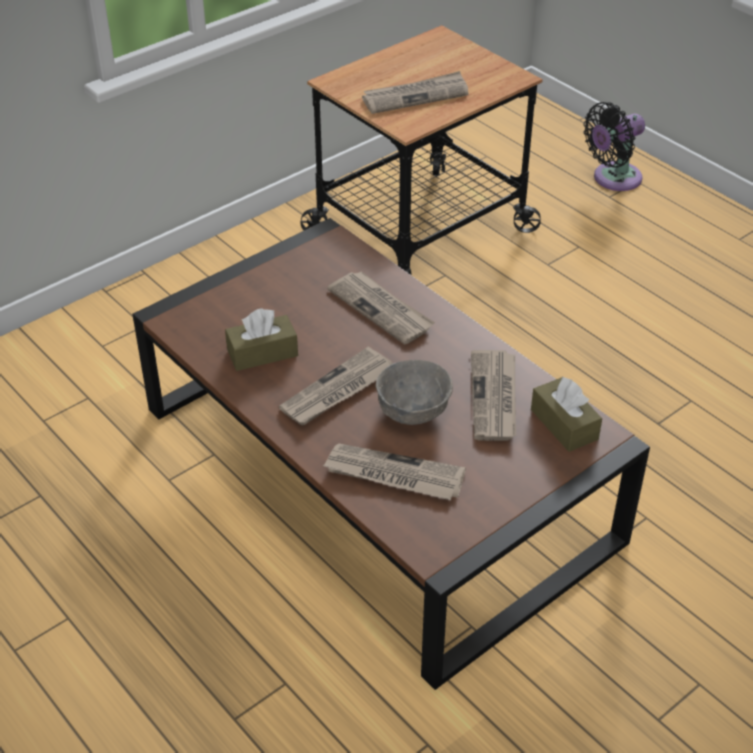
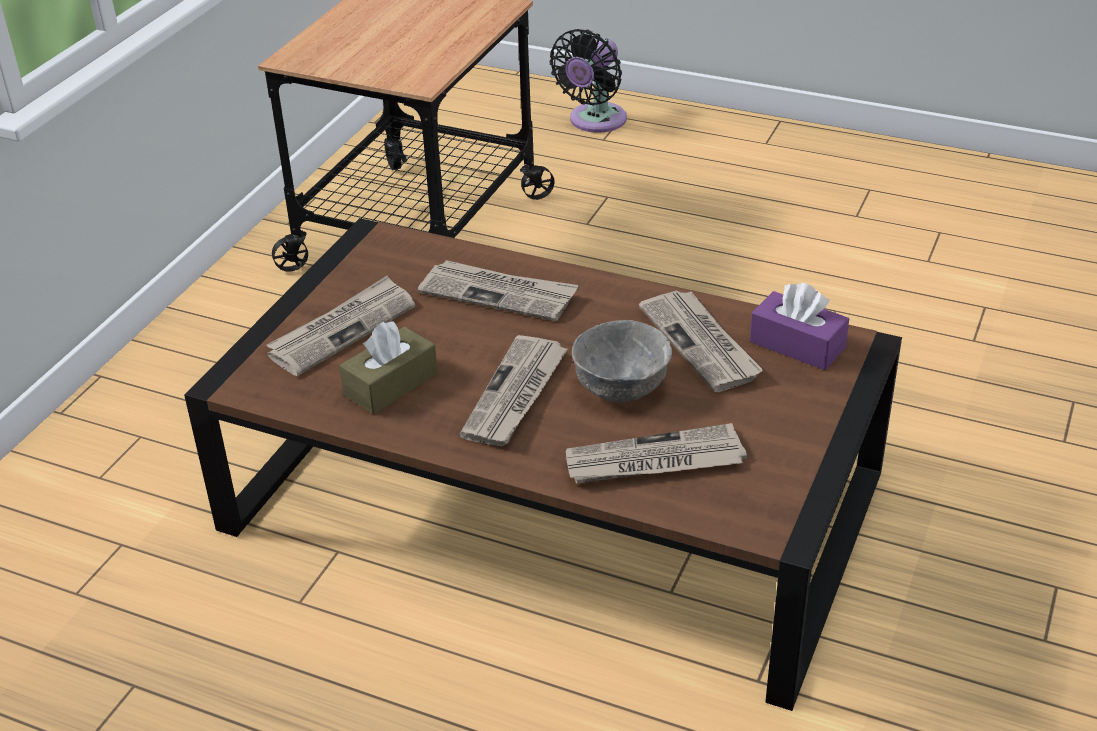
camera: 25 degrees left, 5 degrees down
newspaper [362,71,469,114] -> newspaper moved to [266,276,415,376]
brown tissue box [531,376,602,452] -> purple tissue box [750,283,849,370]

